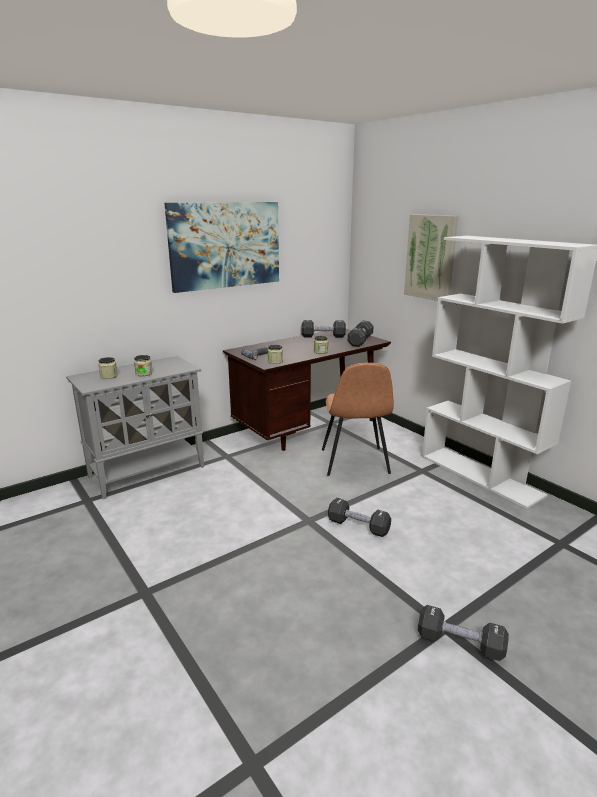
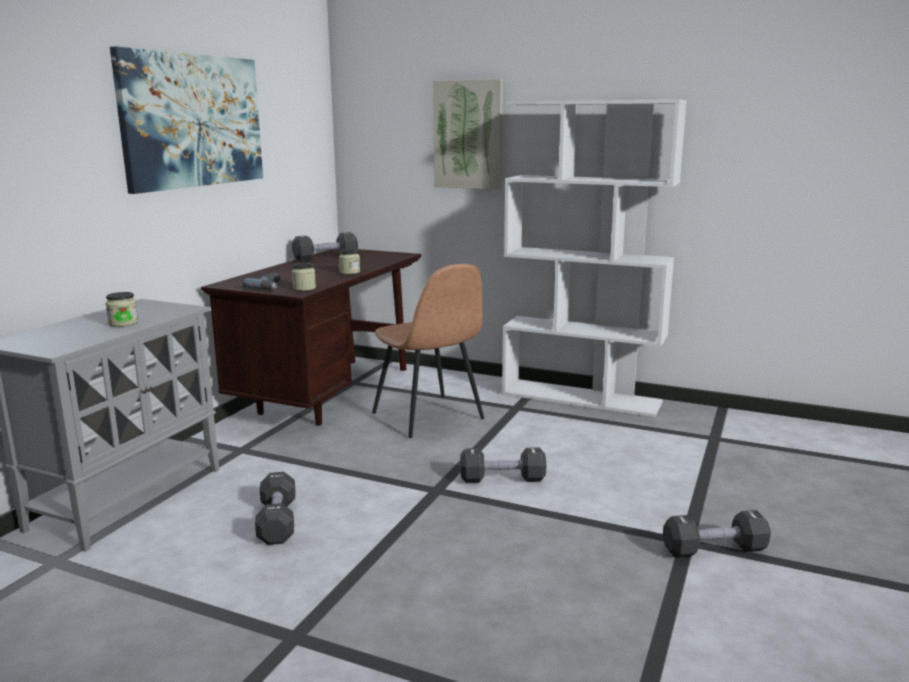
camera: 30 degrees left, 5 degrees down
jar [98,357,118,379] -> none
black dumbbell [348,321,374,347] -> black dumbbell moved to [255,472,295,545]

